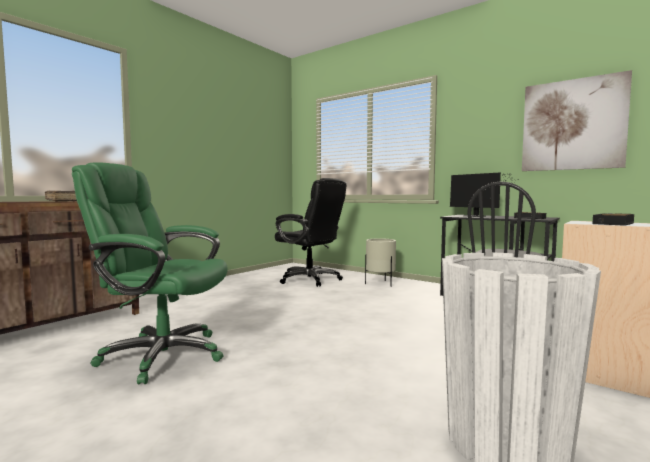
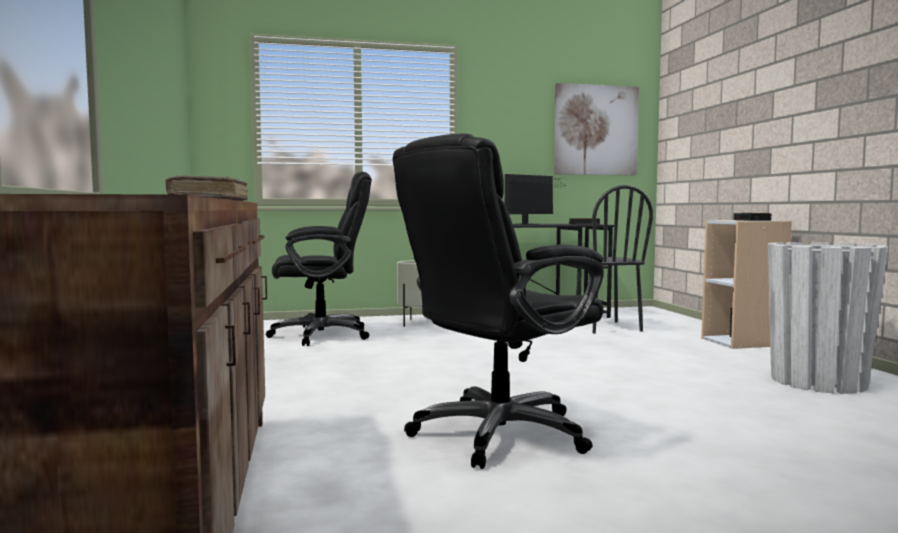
camera: 50 degrees left, 0 degrees up
green office chair [72,162,228,384] -> black office chair [393,134,604,469]
monitor [450,172,518,217] -> monitor turned 45 degrees counterclockwise [505,174,567,225]

